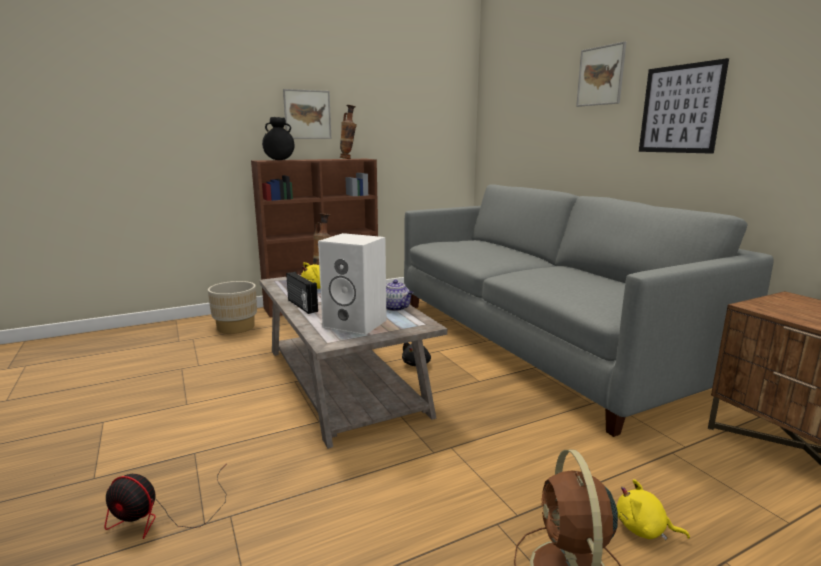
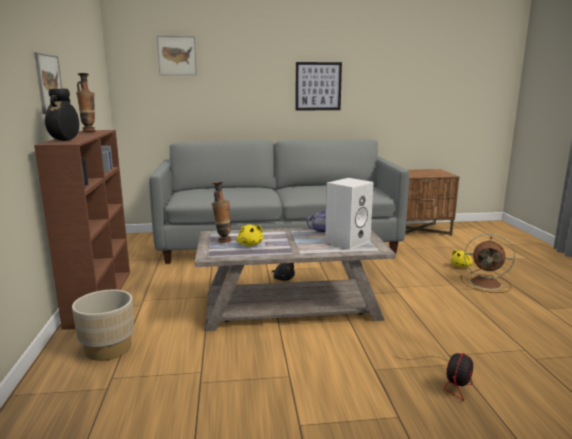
camera: 70 degrees left, 0 degrees up
radio [286,272,318,314] -> none
picture [576,41,626,107] -> picture moved to [157,36,197,75]

